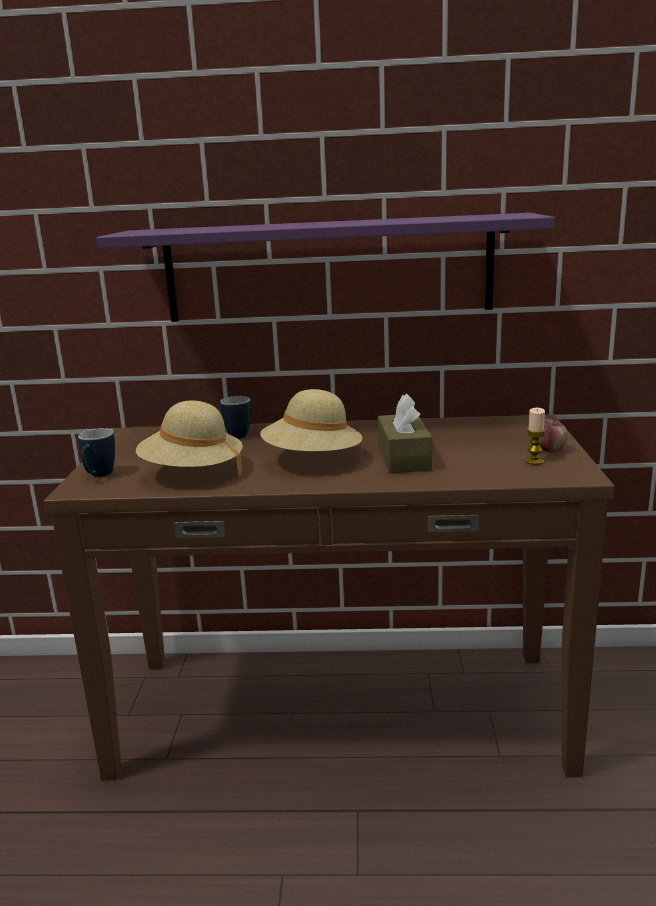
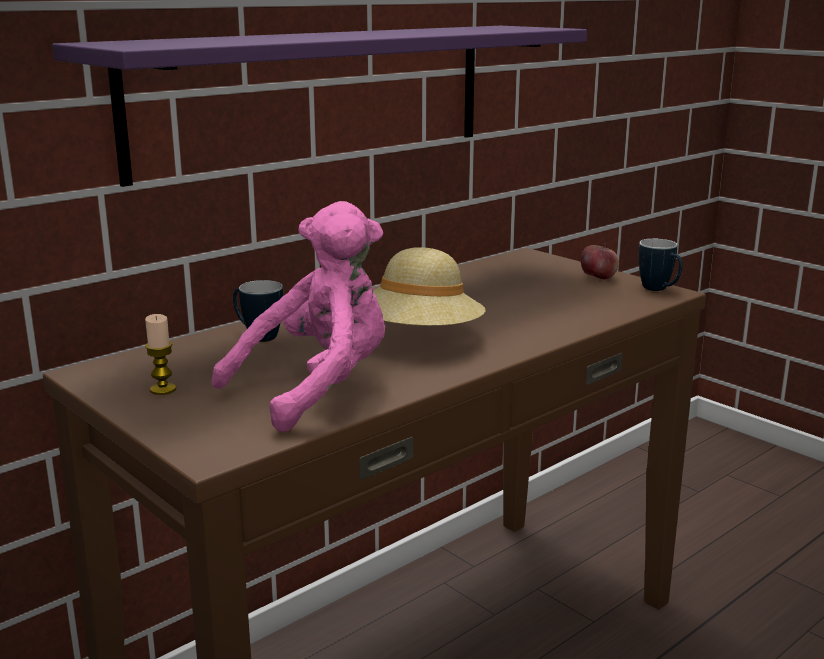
camera: 45 degrees left, 0 degrees up
mug [78,428,115,477] -> mug moved to [639,239,683,291]
beige hat [136,400,243,476] -> pink plush toy [212,201,385,433]
brown tissue box [378,393,432,473] -> none
candle [525,408,546,465] -> candle moved to [145,314,176,395]

